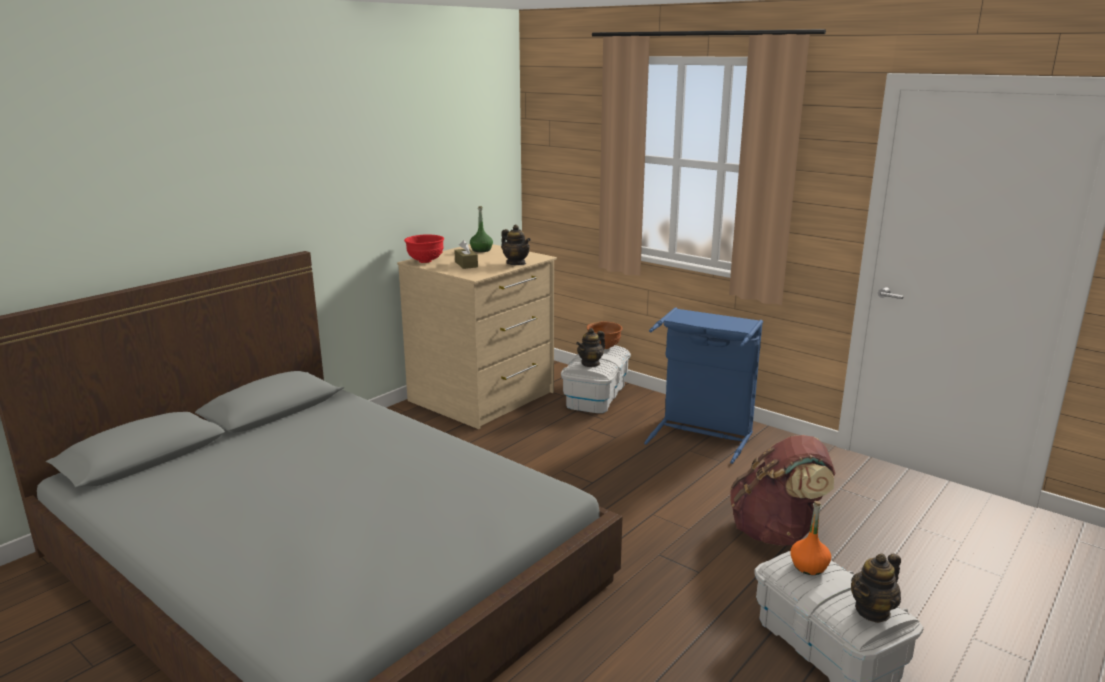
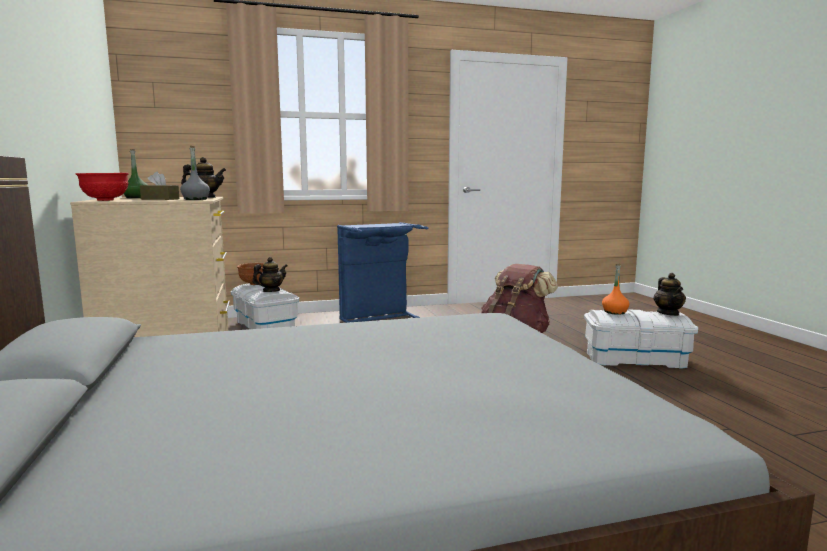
camera: 55 degrees left, 10 degrees down
teapot [576,328,605,367] -> teapot turned 120 degrees counterclockwise [252,257,287,292]
none -> grey bottle [180,146,210,200]

